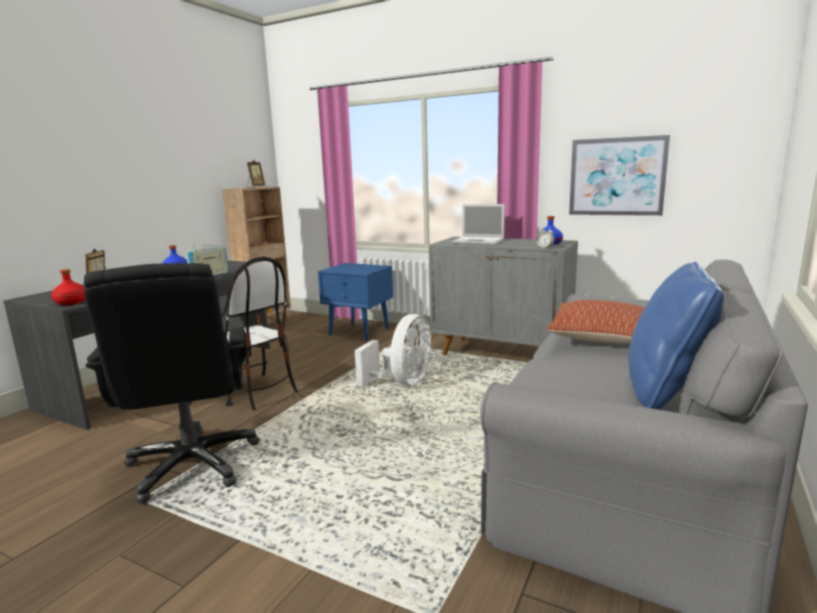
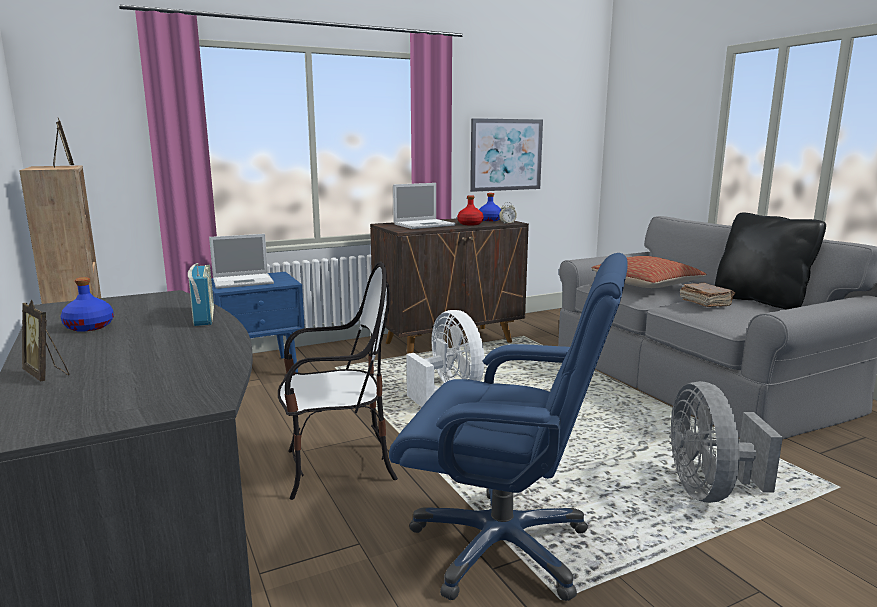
camera: 55 degrees left, 0 degrees up
red bottle [51,269,85,305] -> red bottle moved to [457,196,484,225]
black office chair [84,263,260,503] -> blue office chair [389,253,628,601]
grey cabinet [429,237,578,355] -> brown cabinet [370,218,529,354]
blue pillow [628,262,724,409] -> black pillow [714,213,826,310]
none -> laptop [209,234,274,289]
none -> grey fan [669,381,783,503]
none -> brown book [680,283,735,307]

